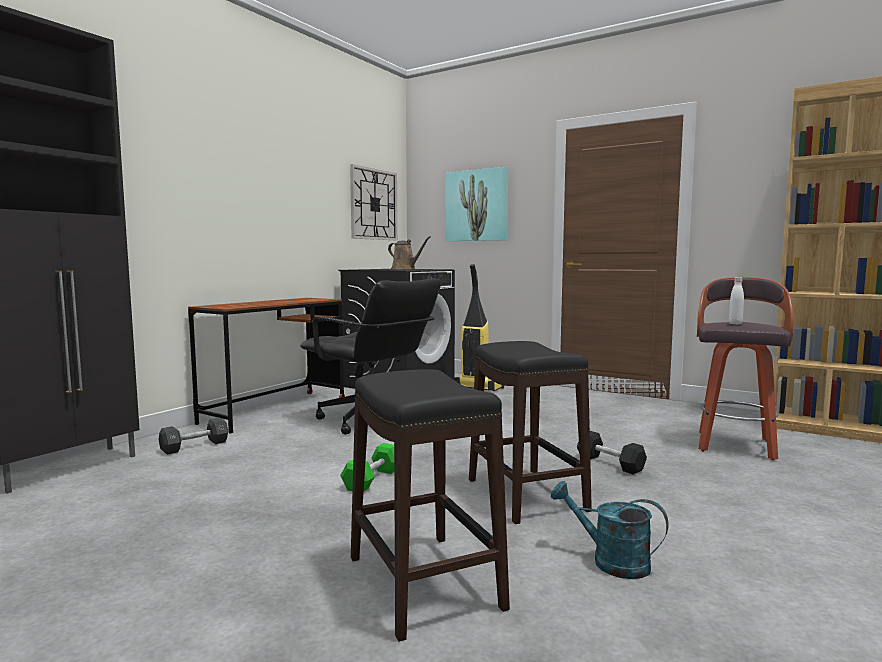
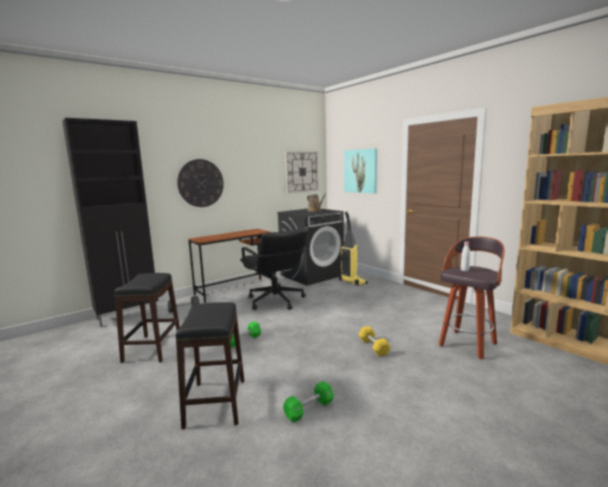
camera: 20 degrees right, 5 degrees up
black stool [469,341,592,524] -> black stool moved to [114,273,180,363]
turquoise watering can [551,481,668,579] -> green dumbbell [283,381,334,423]
black dumbbell [577,431,647,474] -> yellow dumbbell [358,326,391,357]
none -> wall clock [177,159,224,207]

